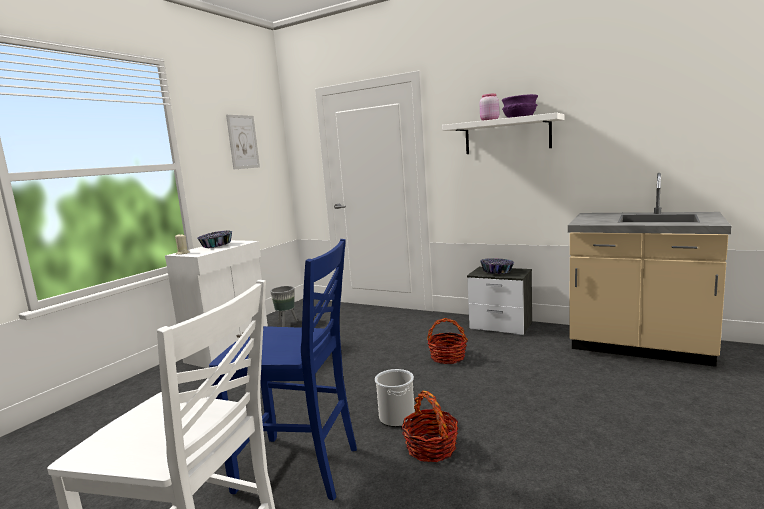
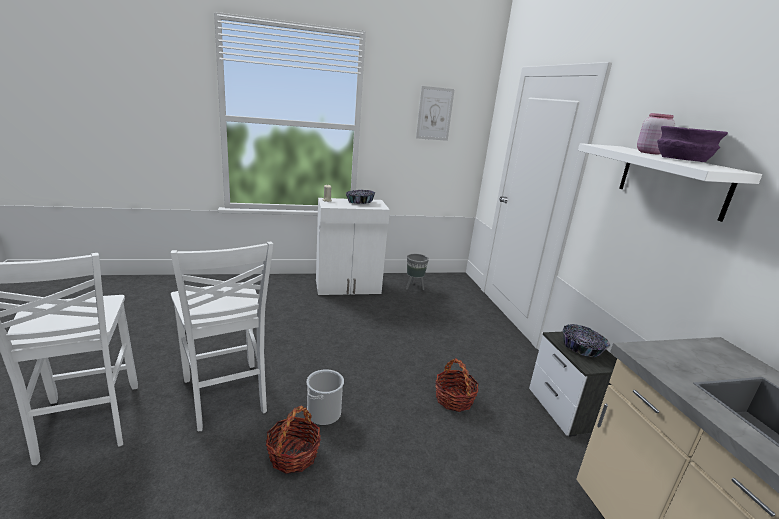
camera: 45 degrees right, 10 degrees up
blue chair [209,239,357,500] -> white chair [171,242,273,431]

